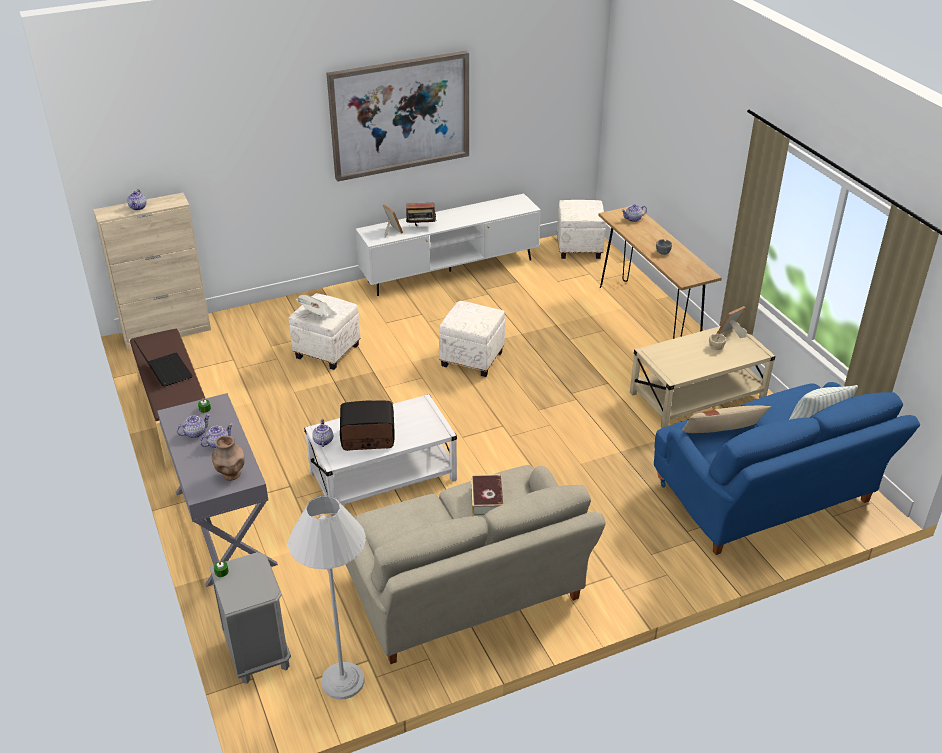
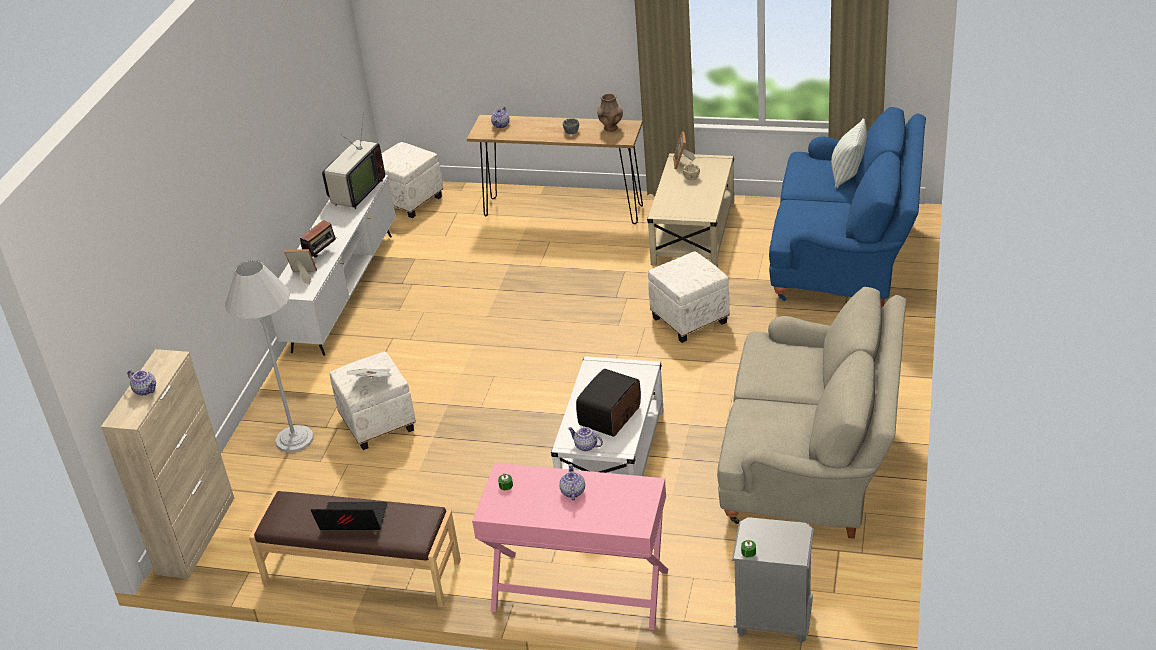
camera: 50 degrees left, 0 degrees up
grey desk [157,393,278,587] -> pink desk [472,463,668,630]
teapot [176,414,210,438] -> none
brown vase [212,435,245,481] -> brown vase moved to [597,93,623,132]
white floor lamp [288,496,366,699] -> white floor lamp moved to [225,260,314,452]
picture [327,50,469,181] -> none
white ottoman [439,301,505,377] -> white ottoman moved to [648,251,730,343]
book [471,474,503,516] -> none
beige pillow [682,405,771,433] -> none
none -> television [322,112,385,209]

